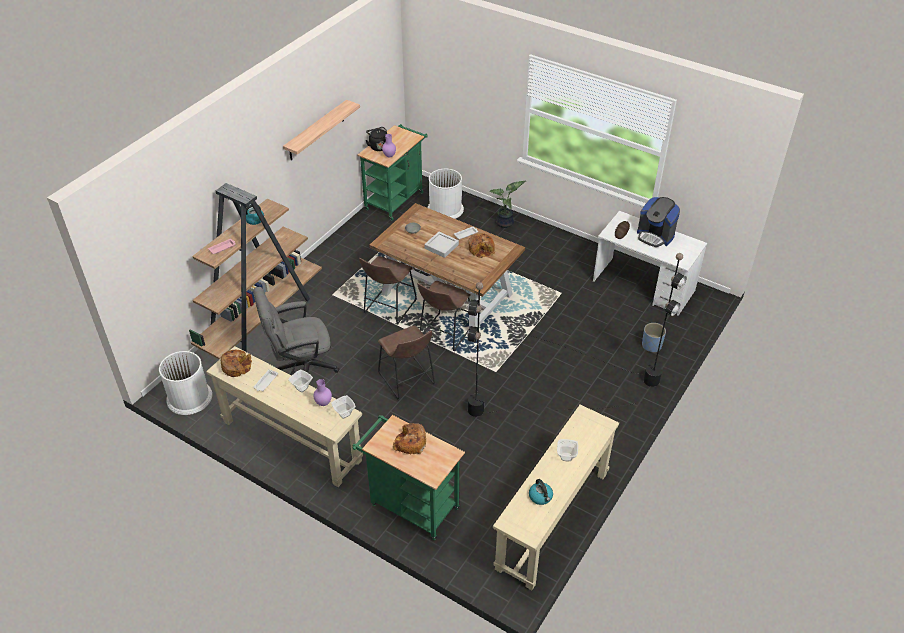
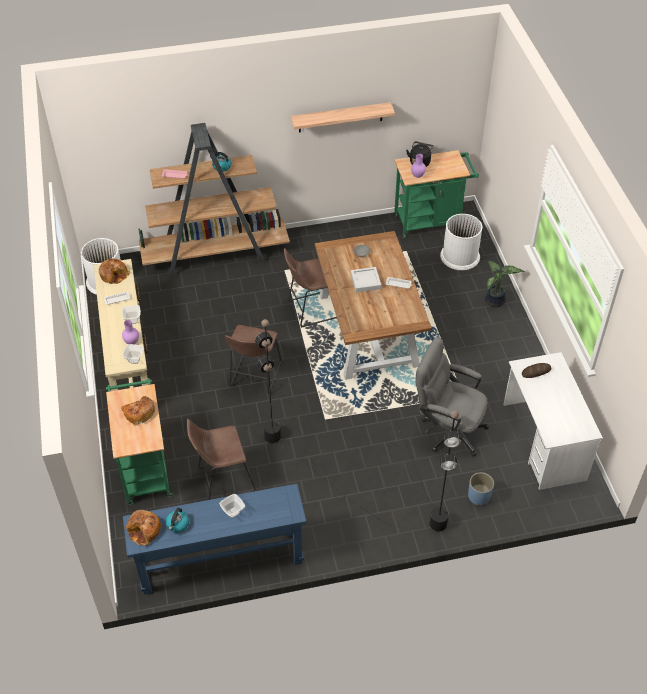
camera: 45 degrees right, 5 degrees up
grey office chair [253,287,340,375] -> grey office chair moved to [415,337,489,457]
brown stool [418,281,471,351] -> brown stool moved to [187,419,256,500]
bread [468,233,496,258] -> bread moved to [126,510,162,546]
beige console table [493,405,619,590] -> blue console table [123,484,307,595]
coffee machine [637,197,680,247] -> none

